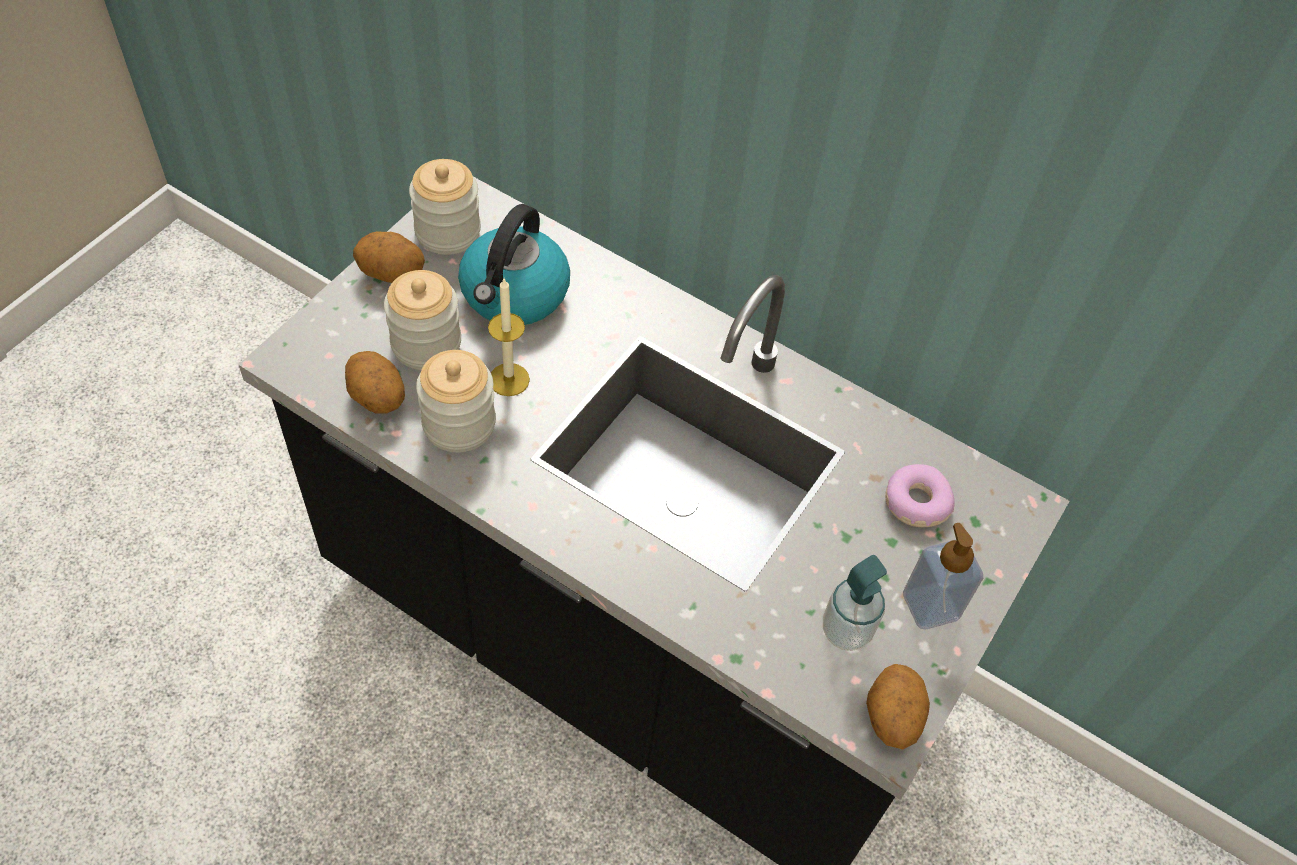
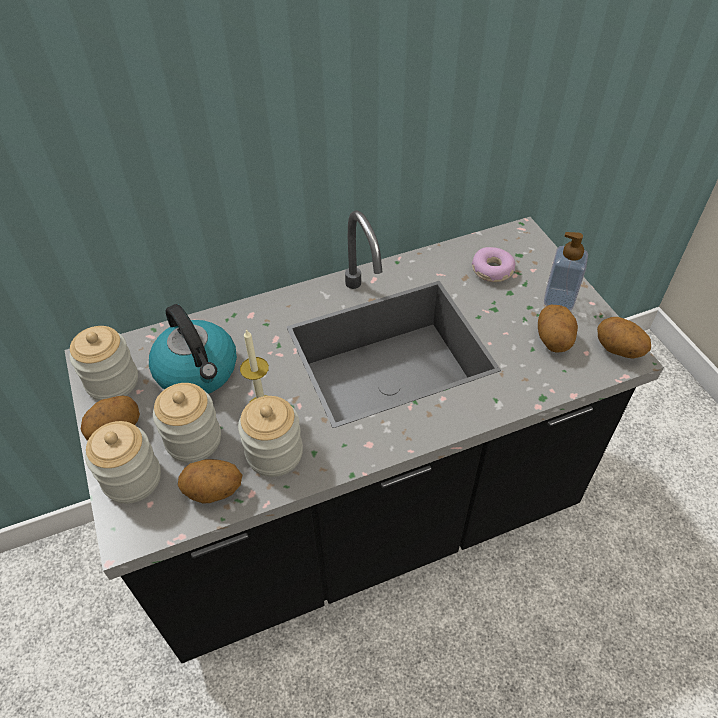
camera: 50 degrees left, 5 degrees down
soap dispenser [823,555,887,651] -> potato [538,305,578,353]
none -> jar [85,421,161,504]

